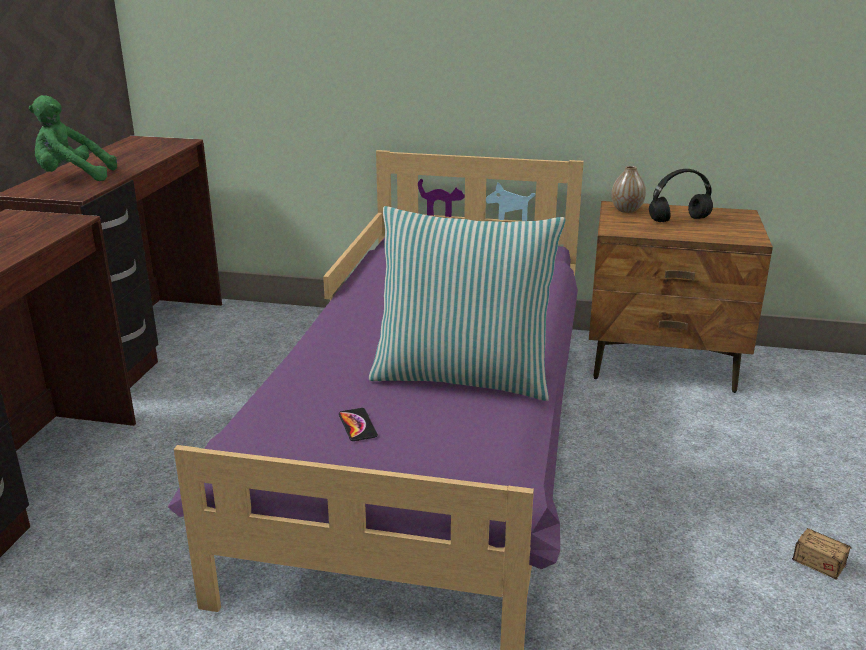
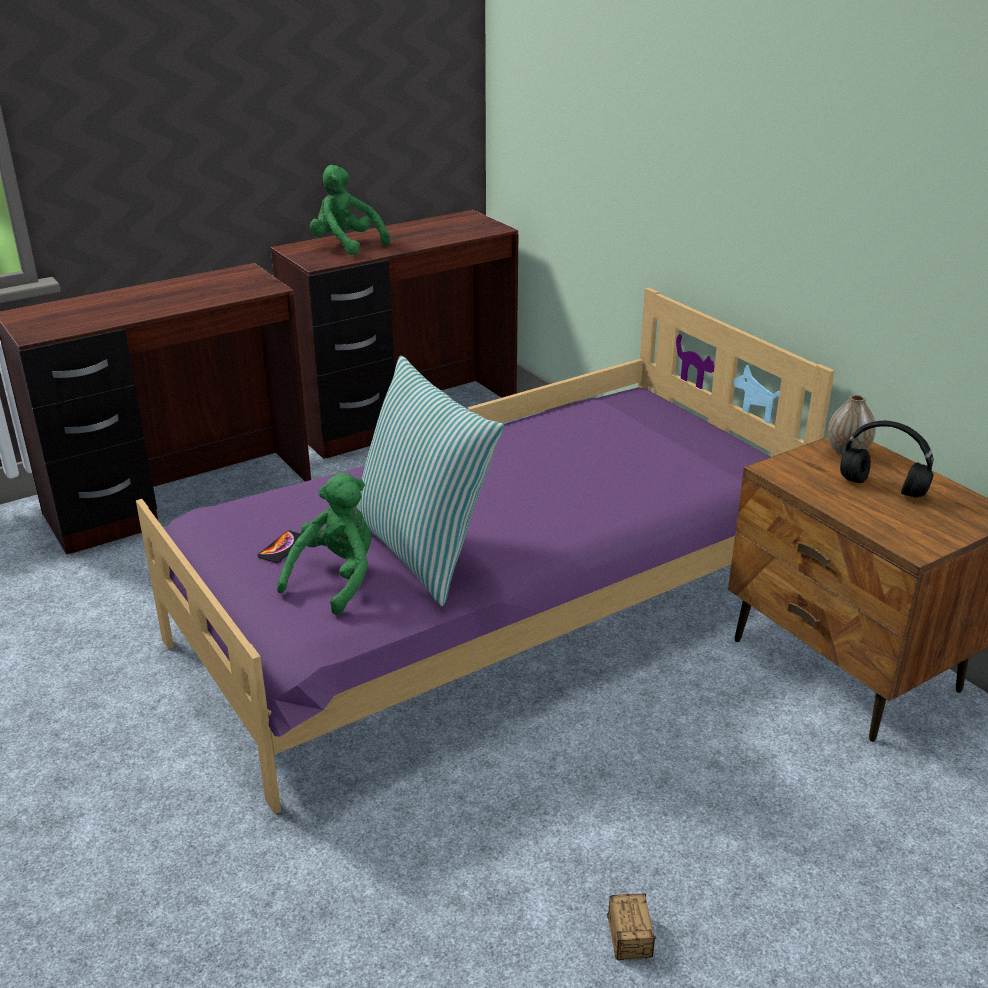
camera: 45 degrees right, 5 degrees up
none -> green plush toy [277,473,371,615]

